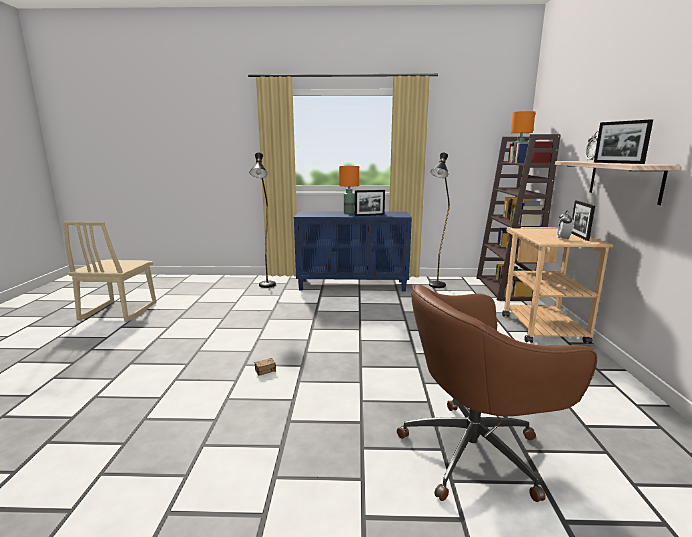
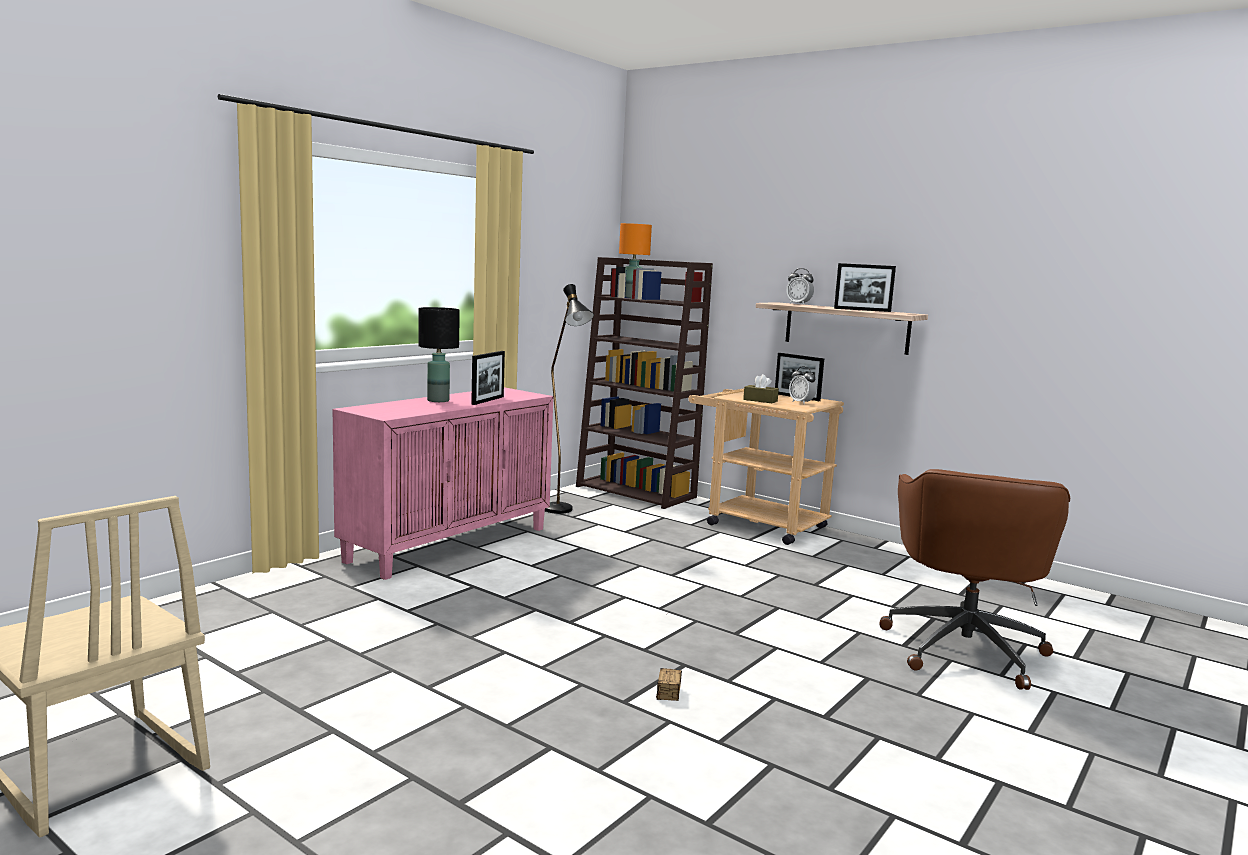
camera: 55 degrees left, 5 degrees down
black floor lamp [249,153,276,288] -> none
blue cabinet [294,211,412,291] -> pink cabinet [333,387,553,580]
orange table lamp [339,166,359,214] -> black table lamp [418,307,460,402]
none -> brown tissue box [743,374,779,403]

